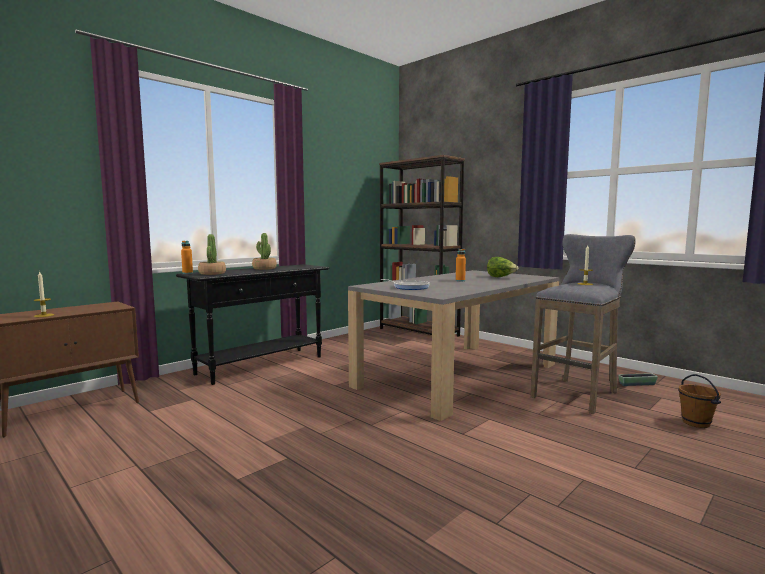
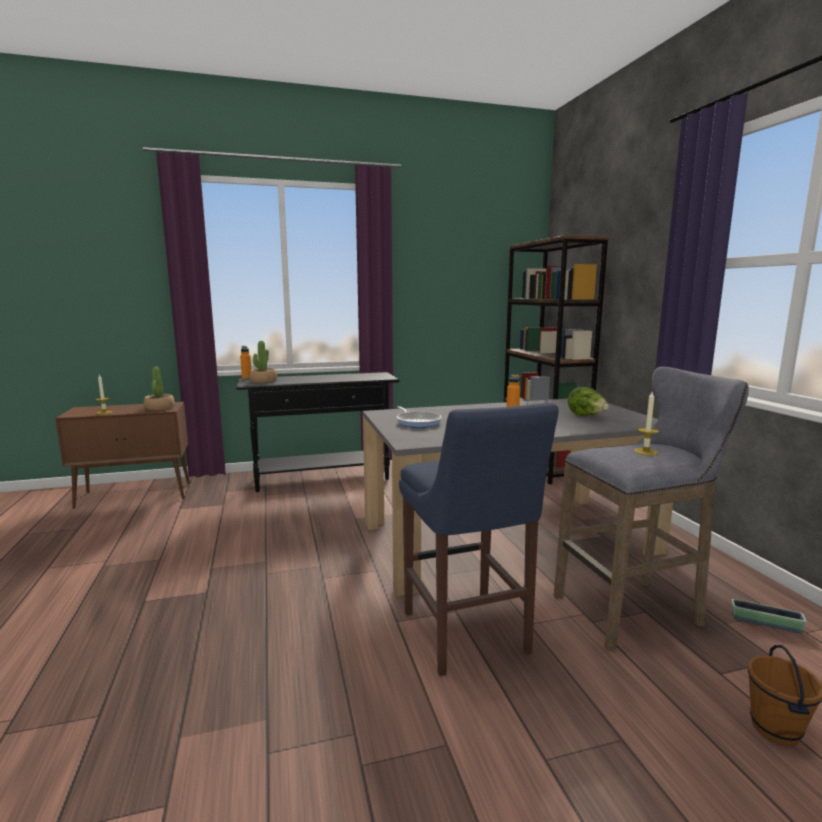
camera: 30 degrees right, 5 degrees up
potted plant [252,233,277,270] -> potted plant moved to [144,367,175,410]
none -> blue stool [399,403,559,676]

